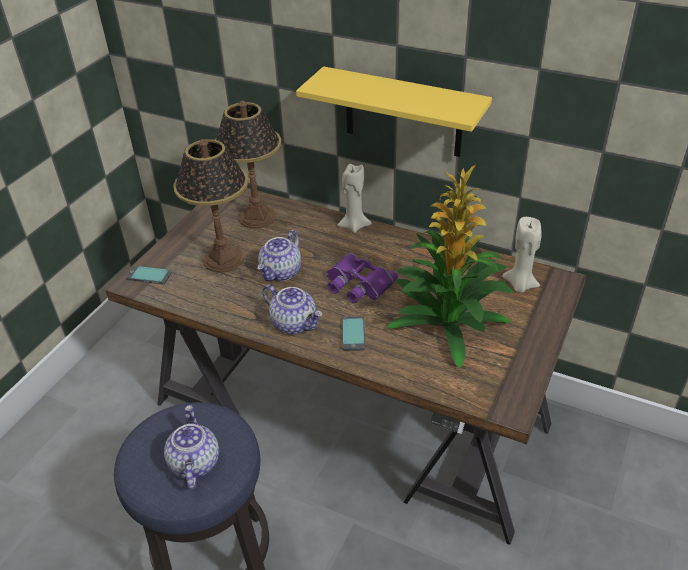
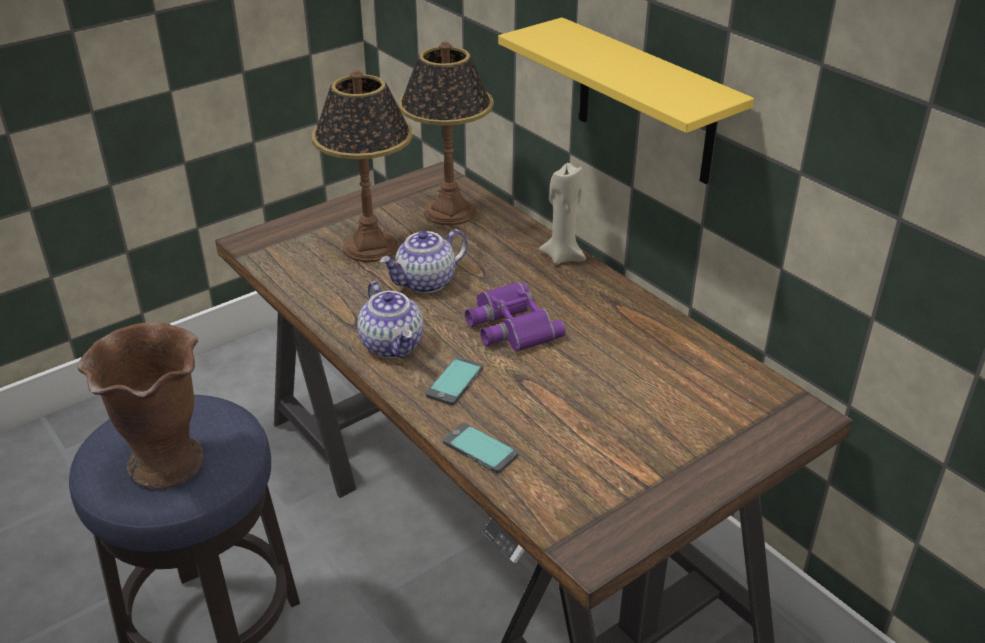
camera: 25 degrees right, 5 degrees down
phone [126,266,172,284] -> phone moved to [443,423,518,474]
teapot [164,405,219,489] -> brown vase [78,322,204,489]
potted plant [386,165,514,368] -> none
beige candle [502,217,542,293] -> none

